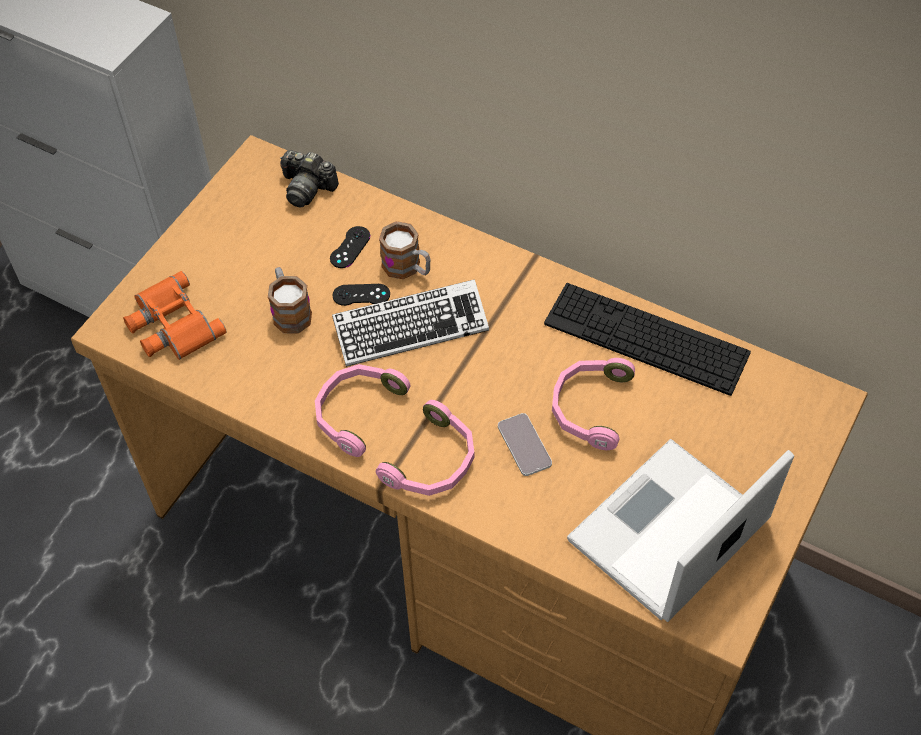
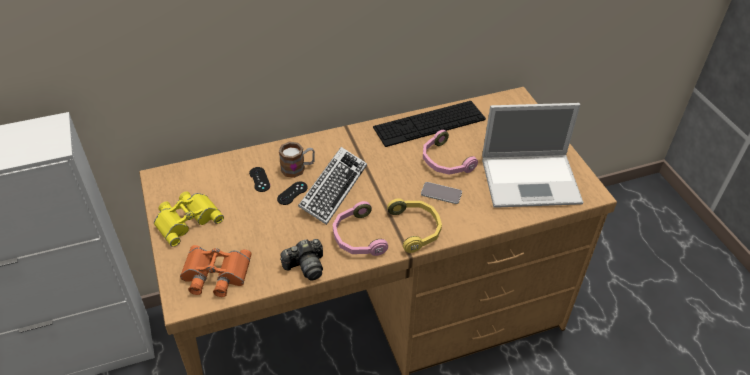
camera: 50 degrees left, 10 degrees down
mug [268,267,312,334] -> none
camera [280,150,339,208] -> camera moved to [280,239,323,281]
pink headphones [376,400,474,496] -> yellow headphones [387,198,442,253]
laptop [567,439,794,622] -> laptop turned 90 degrees counterclockwise [482,103,583,208]
none -> yellow binoculars [154,192,224,247]

